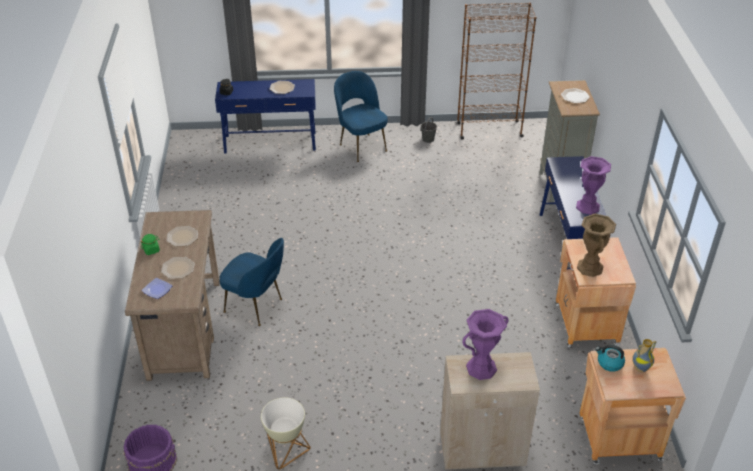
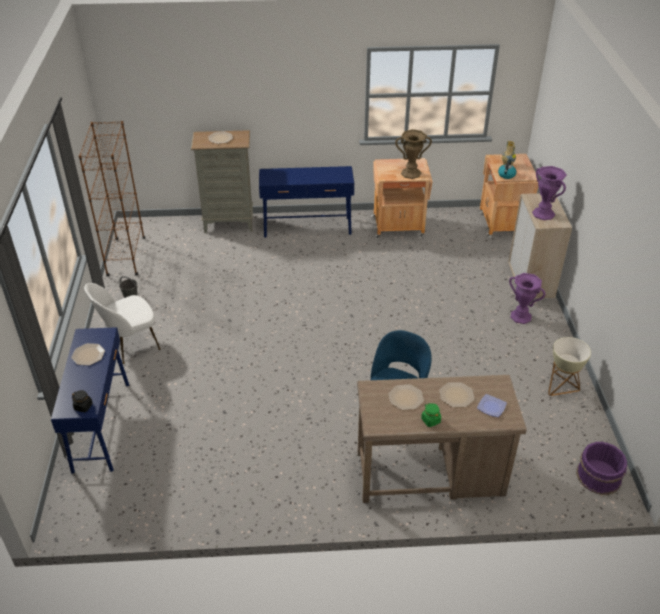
camera: 90 degrees left, 0 degrees up
blue chair [334,71,388,162] -> white chair [84,283,161,364]
purple vase [576,156,611,215] -> purple vase moved to [509,273,545,324]

